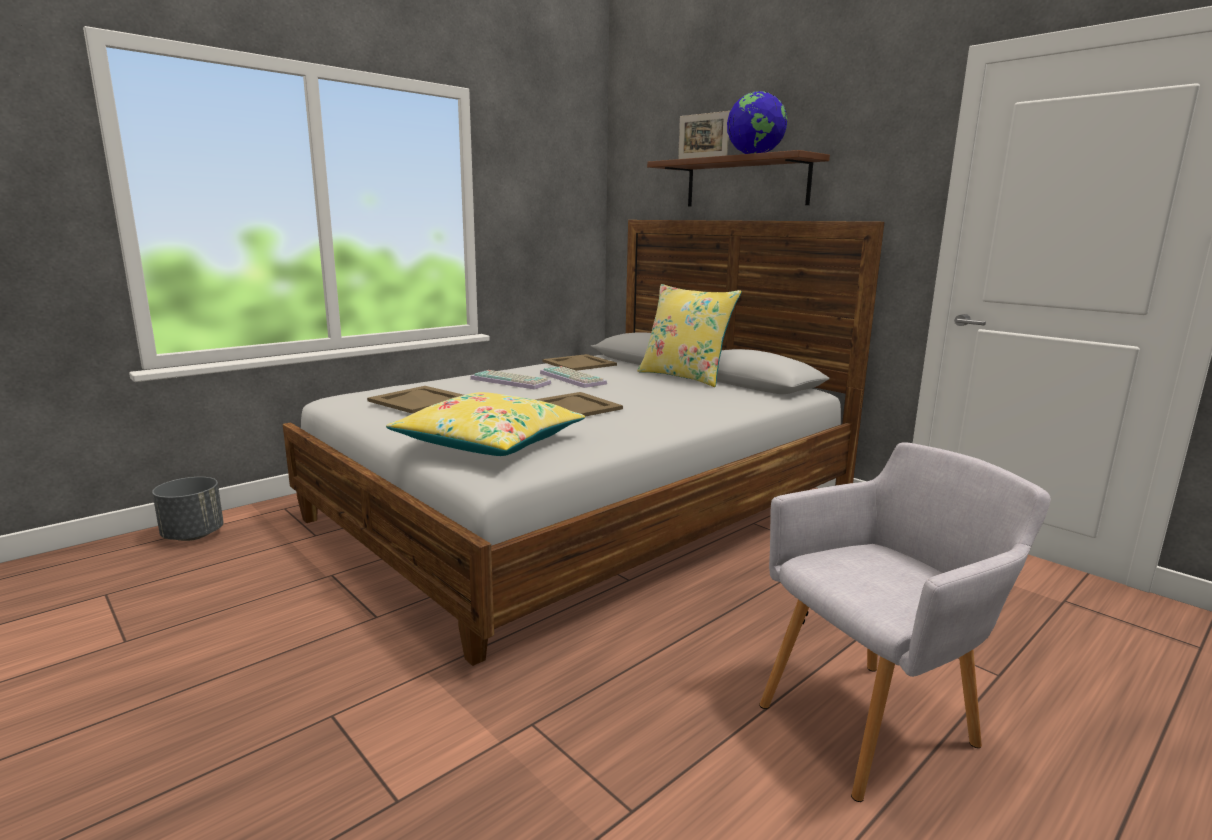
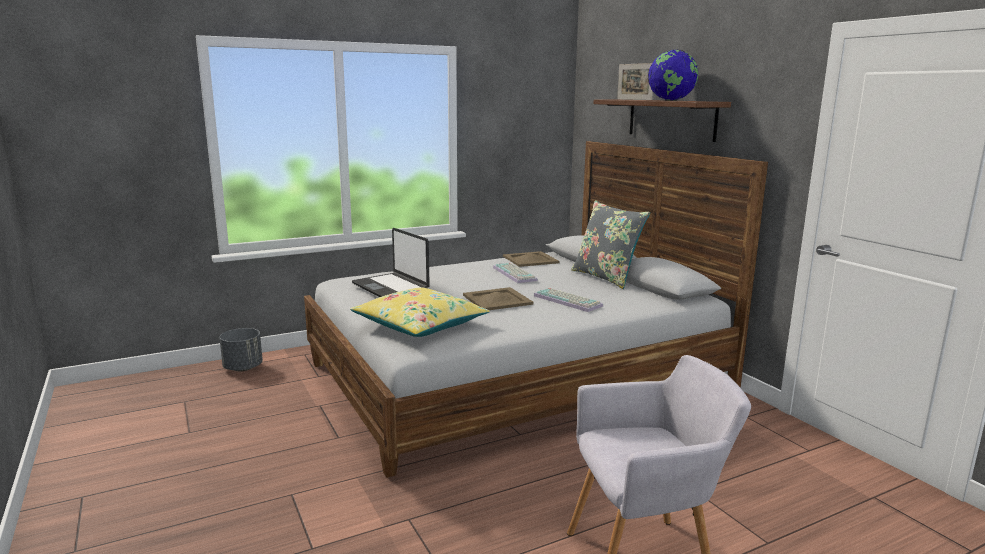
camera: 15 degrees right, 0 degrees up
beige tray [367,386,463,414] -> laptop [352,228,430,297]
keyboard [470,370,551,390] -> keyboard moved to [534,288,603,312]
yellow pillow [637,284,742,387] -> grey pillow [571,200,650,289]

